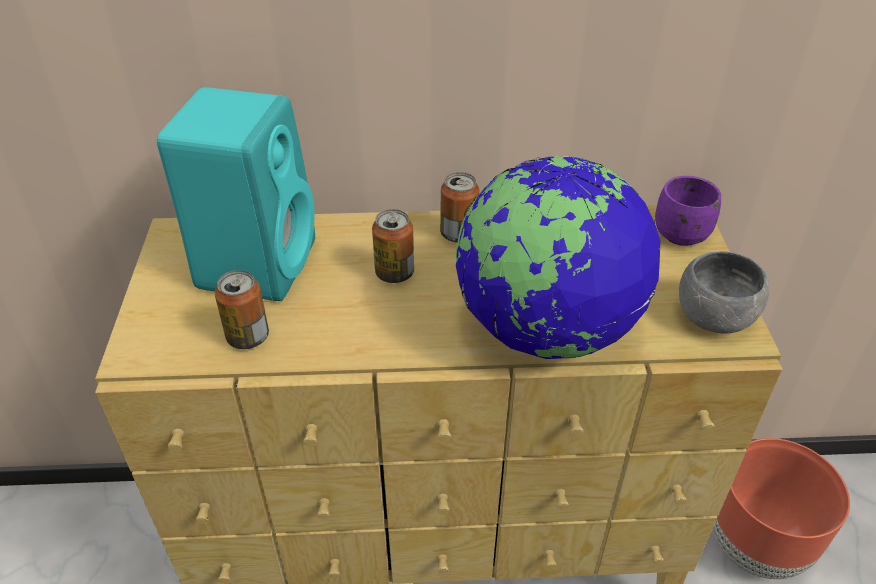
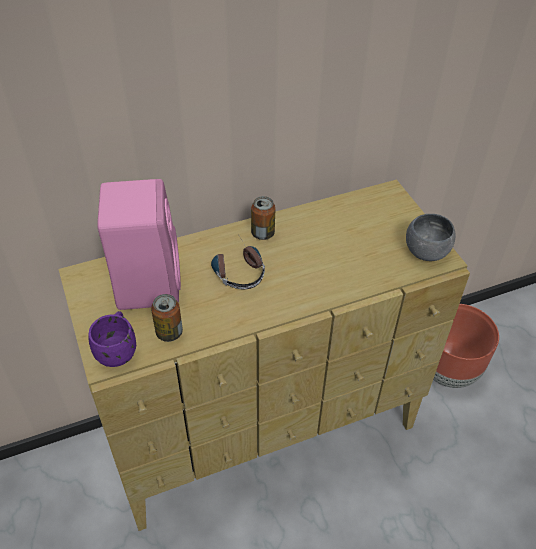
camera: 20 degrees left, 5 degrees up
turquoise speaker [157,87,315,301] -> pink speaker [97,179,181,310]
can [372,209,414,283] -> headphones [211,236,265,289]
globe [456,155,660,359] -> none
purple mug [655,176,721,246] -> purple mug moved to [88,311,136,367]

